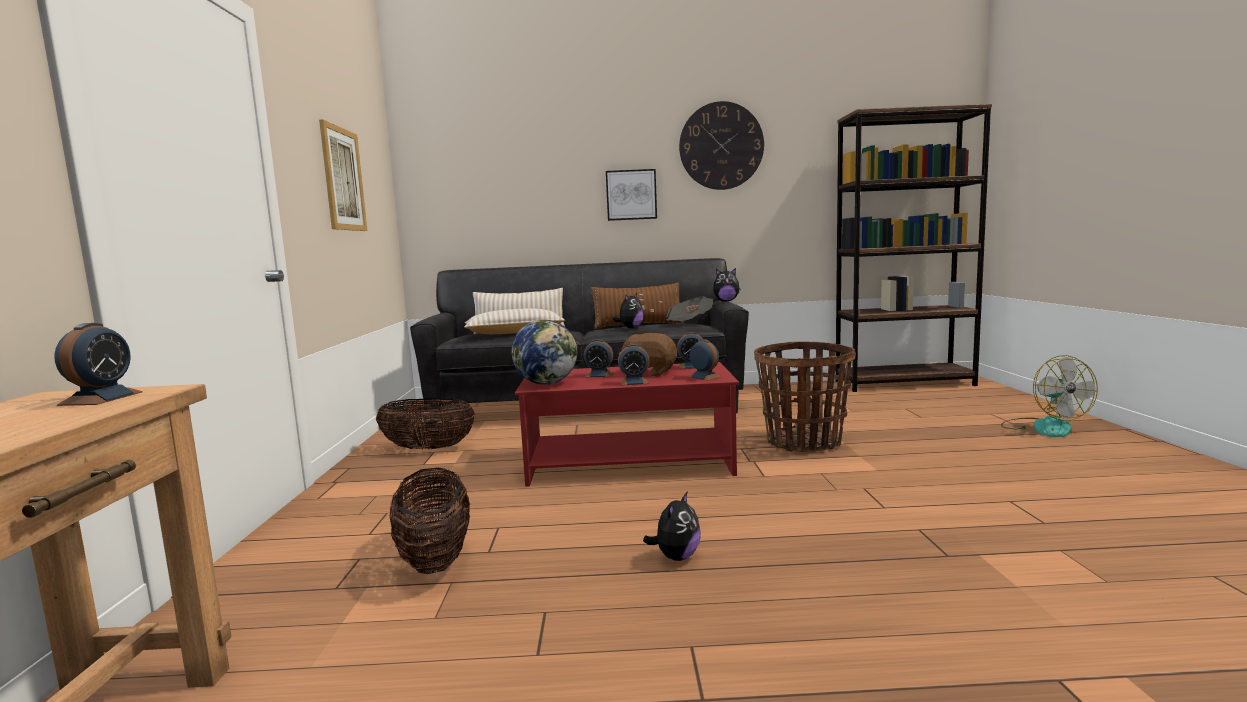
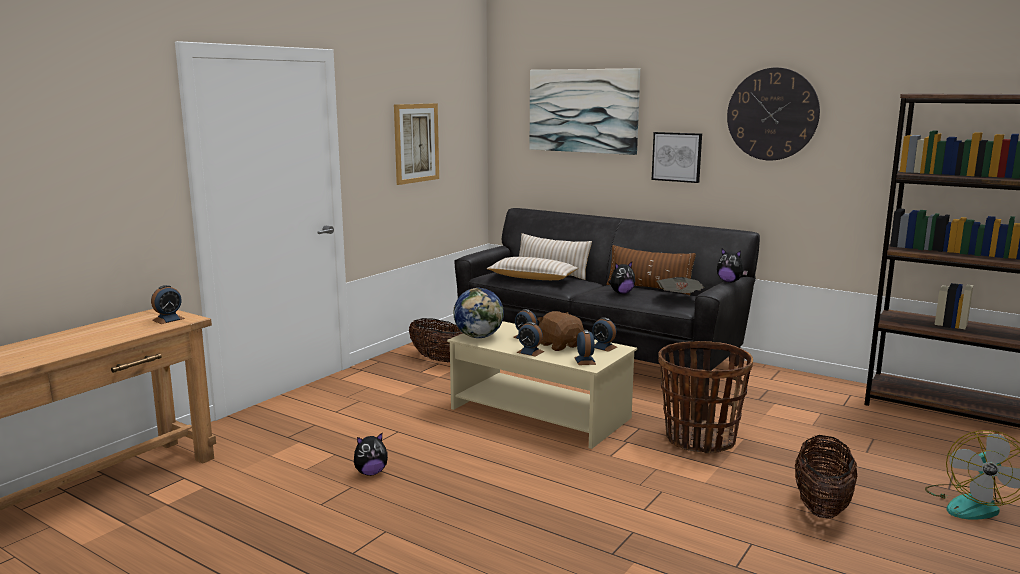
camera: 35 degrees right, 5 degrees up
basket [390,468,470,574] -> basket moved to [795,435,858,519]
red coffee table [515,362,739,487] -> beige coffee table [447,321,637,449]
plush toy [643,492,701,561] -> plush toy moved to [354,433,388,476]
none -> picture [530,68,640,155]

